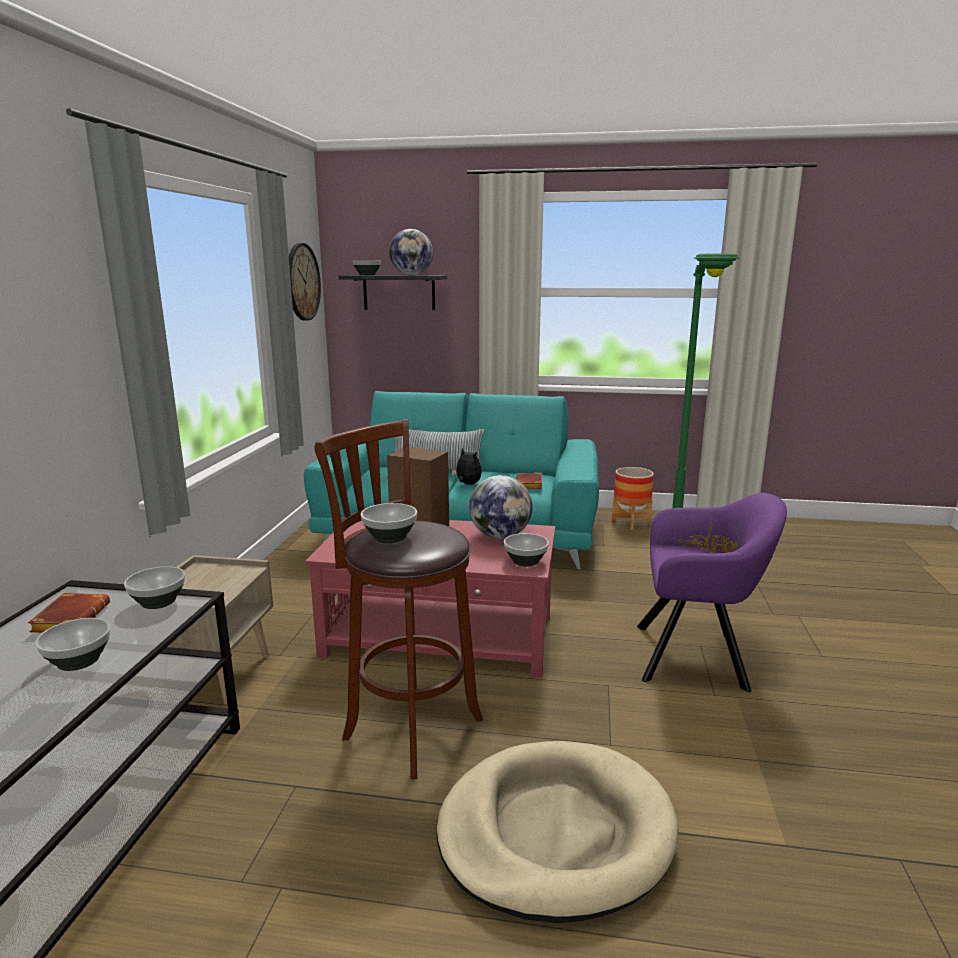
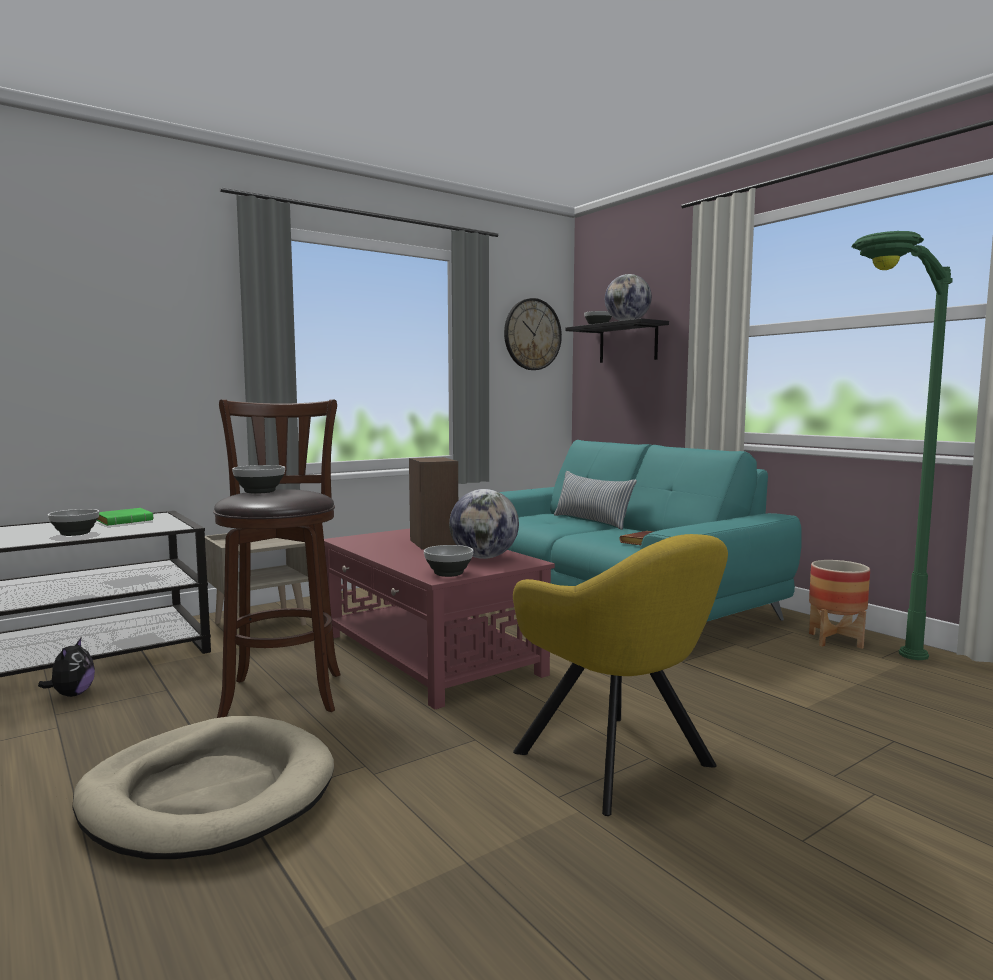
camera: 45 degrees right, 10 degrees down
brown book [28,593,110,633] -> green book [97,508,153,526]
bowl [124,566,185,609] -> none
plush toy [452,448,482,485] -> plush toy moved to [38,638,95,697]
purple armchair [637,493,787,692] -> yellow armchair [513,534,728,816]

